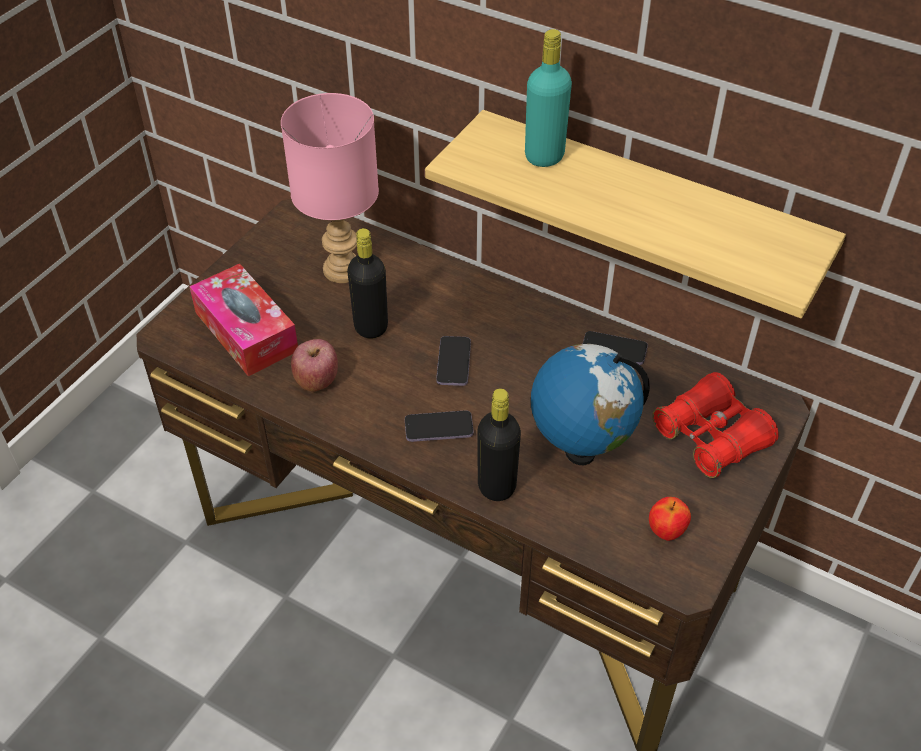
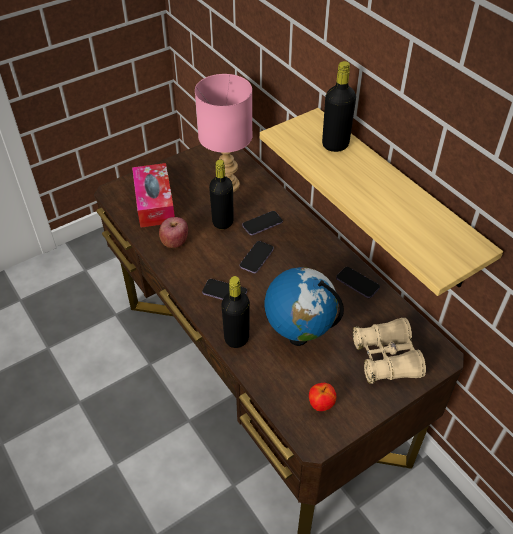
camera: 25 degrees right, 0 degrees up
turquoise bottle [525,29,572,167] -> black bottle [322,61,356,152]
red binoculars [652,372,779,478] -> beige binoculars [353,318,426,384]
none -> phone [242,211,283,235]

